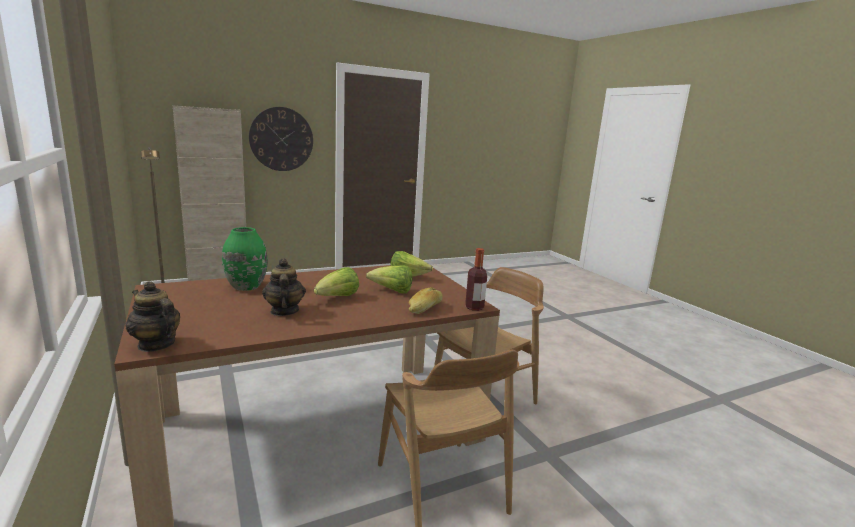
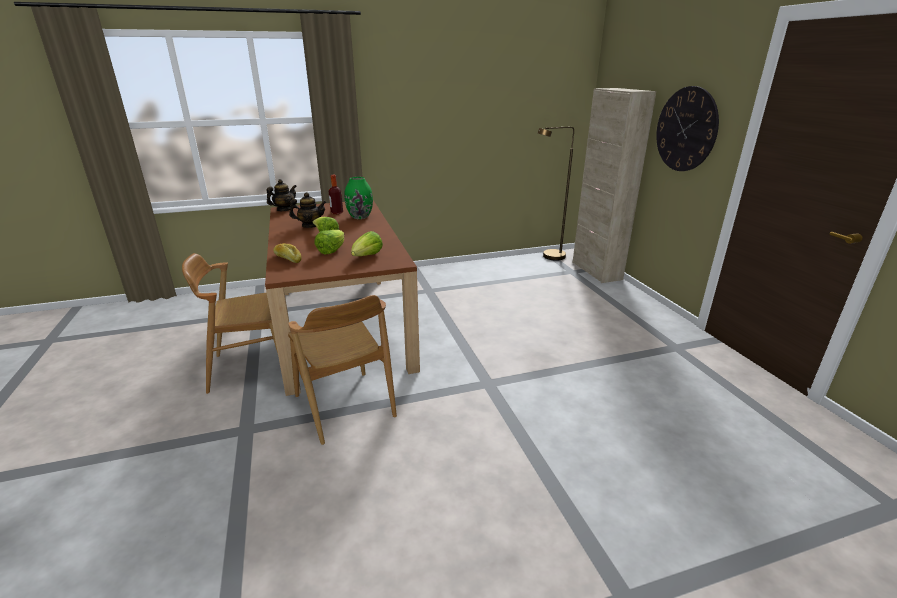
camera: 100 degrees right, 10 degrees up
bottle [465,248,487,311] -> bottle moved to [329,175,343,214]

